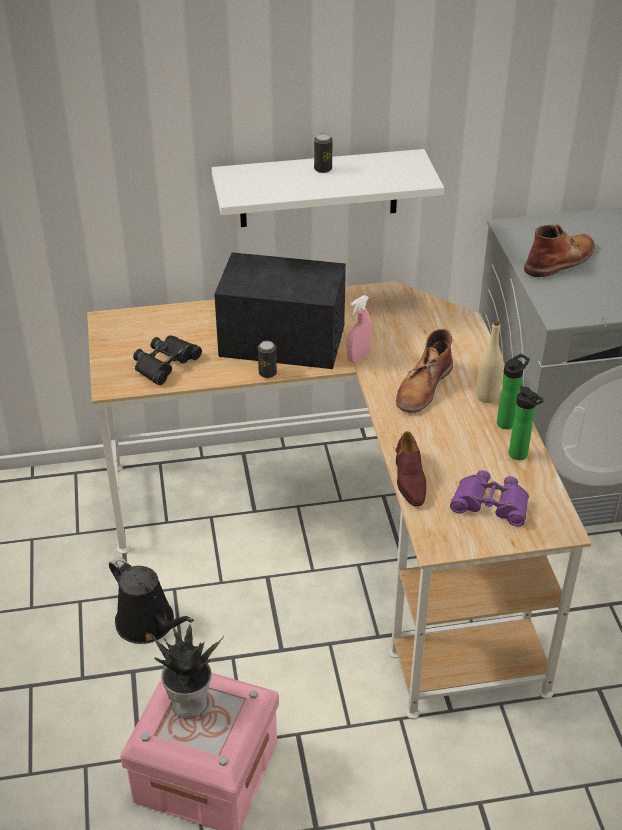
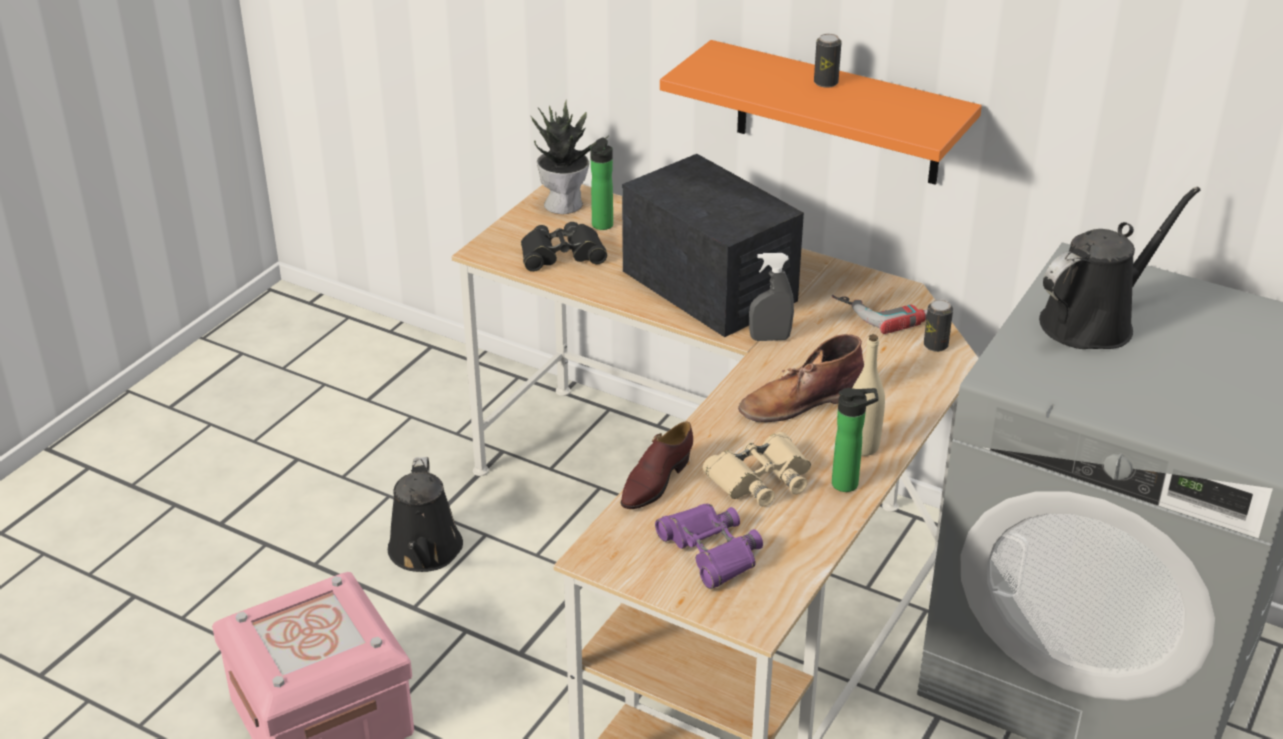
camera: 40 degrees right, 5 degrees down
potted plant [151,625,224,718] -> potted plant moved to [531,101,607,214]
white shelf [212,149,444,227] -> orange shelf [660,40,982,185]
can [258,341,277,378] -> can moved to [924,300,953,352]
pink spray bottle [347,295,372,362] -> grey spray bottle [749,253,794,341]
bottle [509,386,544,460] -> bottle moved to [590,138,613,230]
brown boot [524,224,595,277] -> black watering can [1039,187,1200,349]
none -> beige binoculars [703,432,811,507]
none -> power drill [832,295,928,334]

